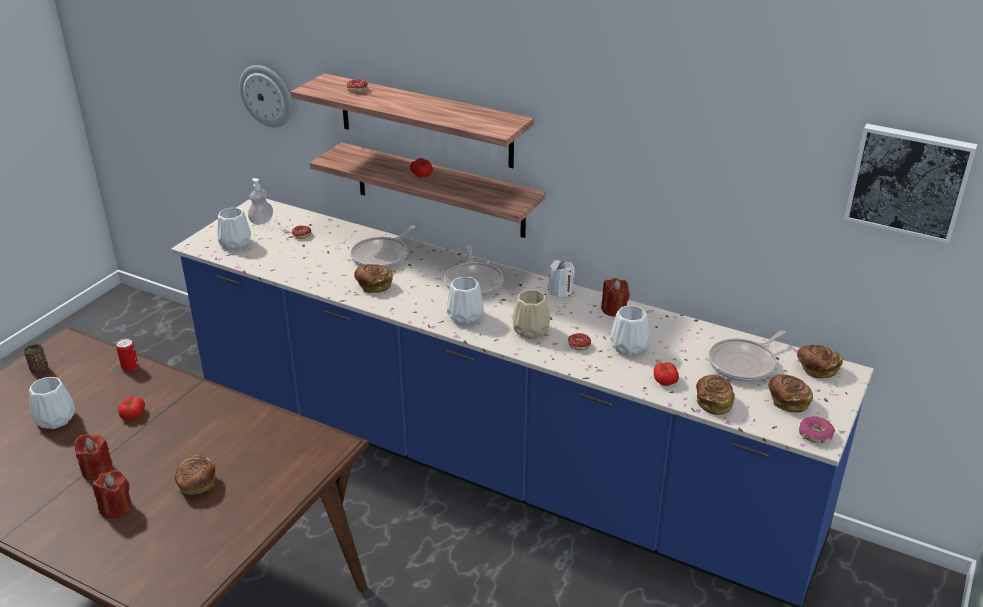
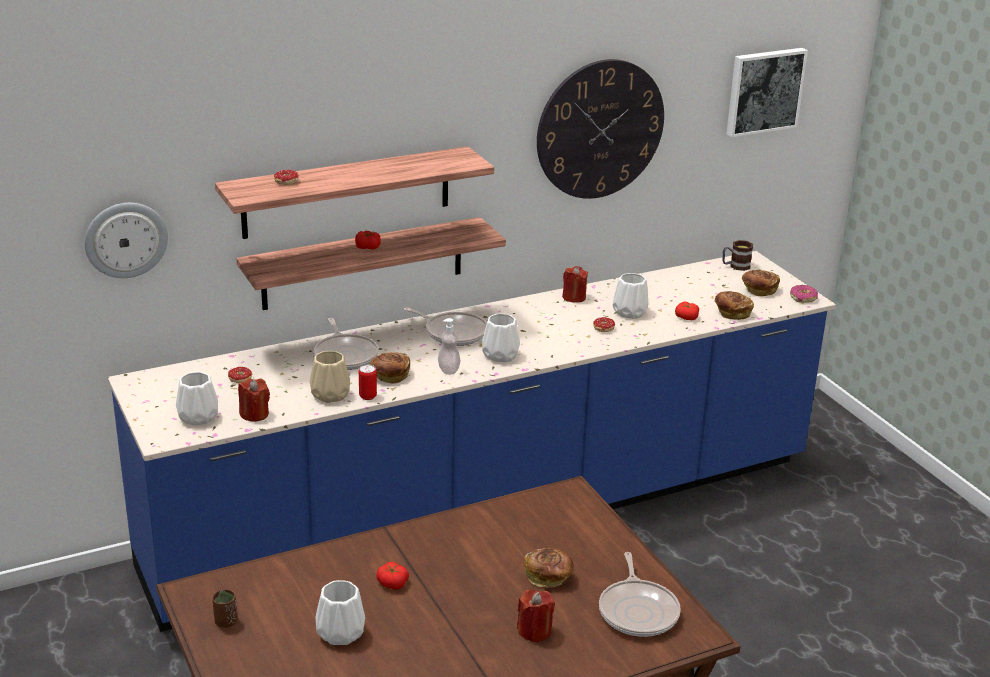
camera: 55 degrees left, 5 degrees down
red candle [74,434,113,480] -> red candle moved to [238,378,270,422]
can [116,338,138,371] -> can moved to [359,365,377,400]
soap dispenser [248,178,273,225] -> soap dispenser moved to [438,318,461,375]
beige vase [512,290,550,339] -> beige vase moved to [310,351,350,402]
white candle [548,260,575,298] -> none
frying pan [709,330,786,382] -> frying pan moved to [599,552,681,637]
bread [797,345,843,378] -> mug [722,240,753,271]
none -> wall clock [537,59,664,199]

